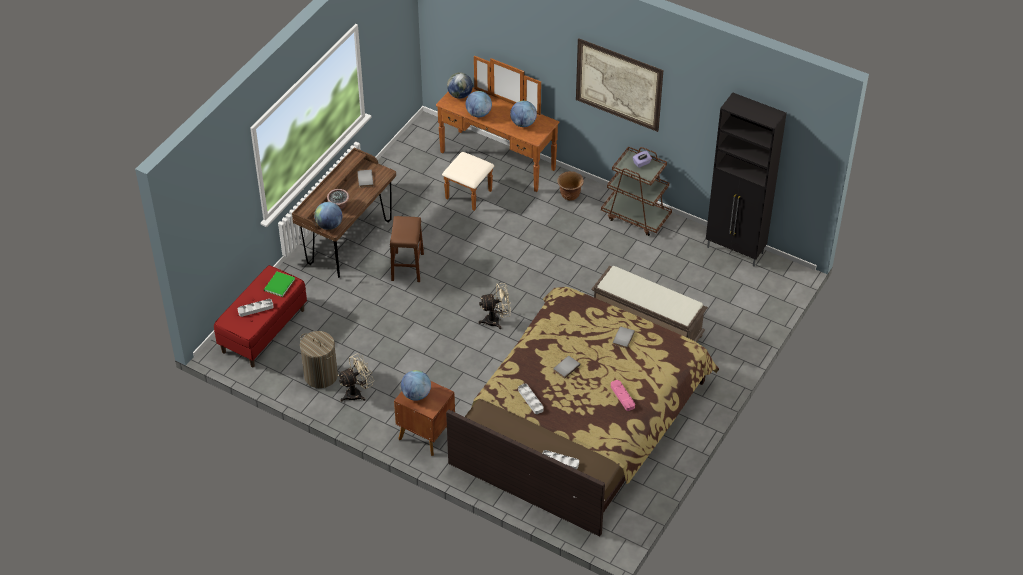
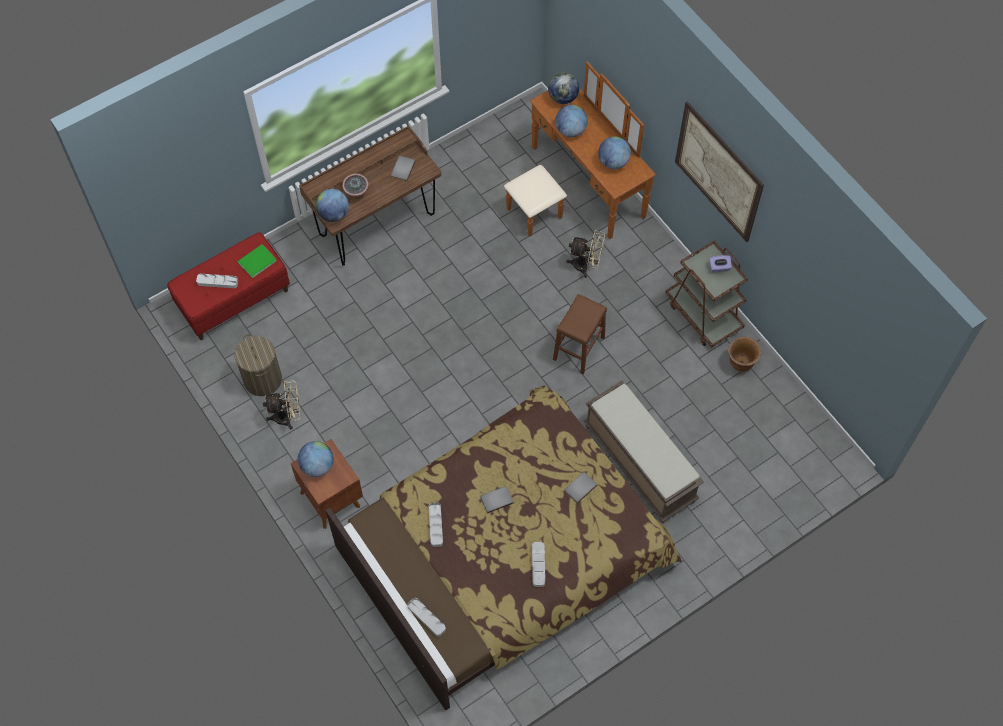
camera: 25 degrees right, 15 degrees up
brown stool [390,216,424,282] -> brown stool moved to [553,294,607,374]
beige fan [478,283,511,329] -> beige fan moved to [566,230,605,278]
brown planter [557,171,584,201] -> brown planter moved to [728,336,761,372]
pink tray [611,380,635,411] -> grey tray [532,542,545,587]
black cabinet [706,92,787,266] -> none

